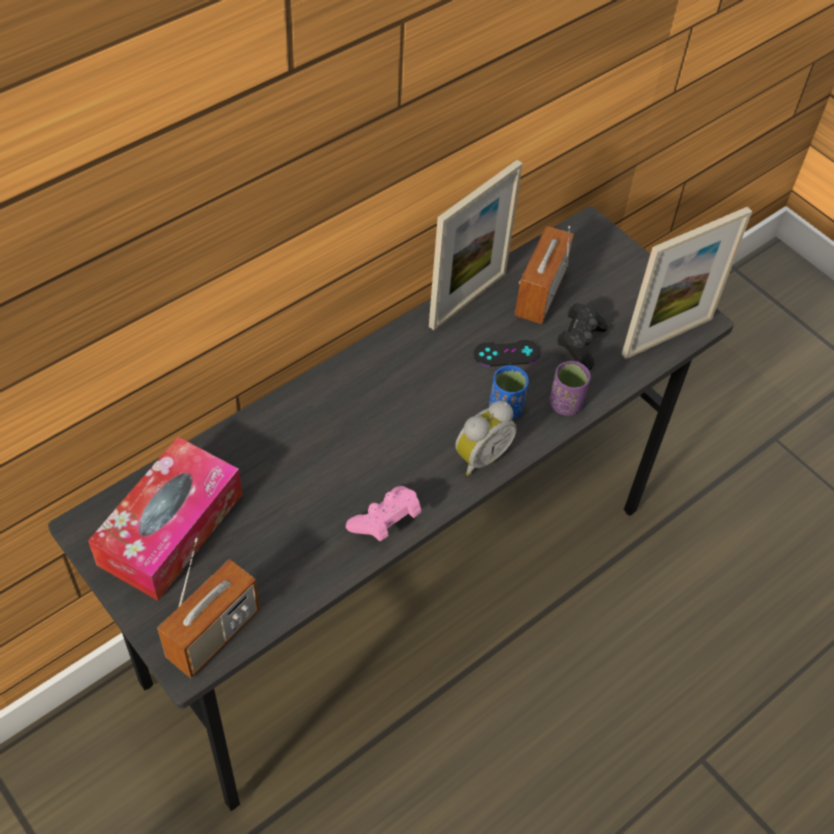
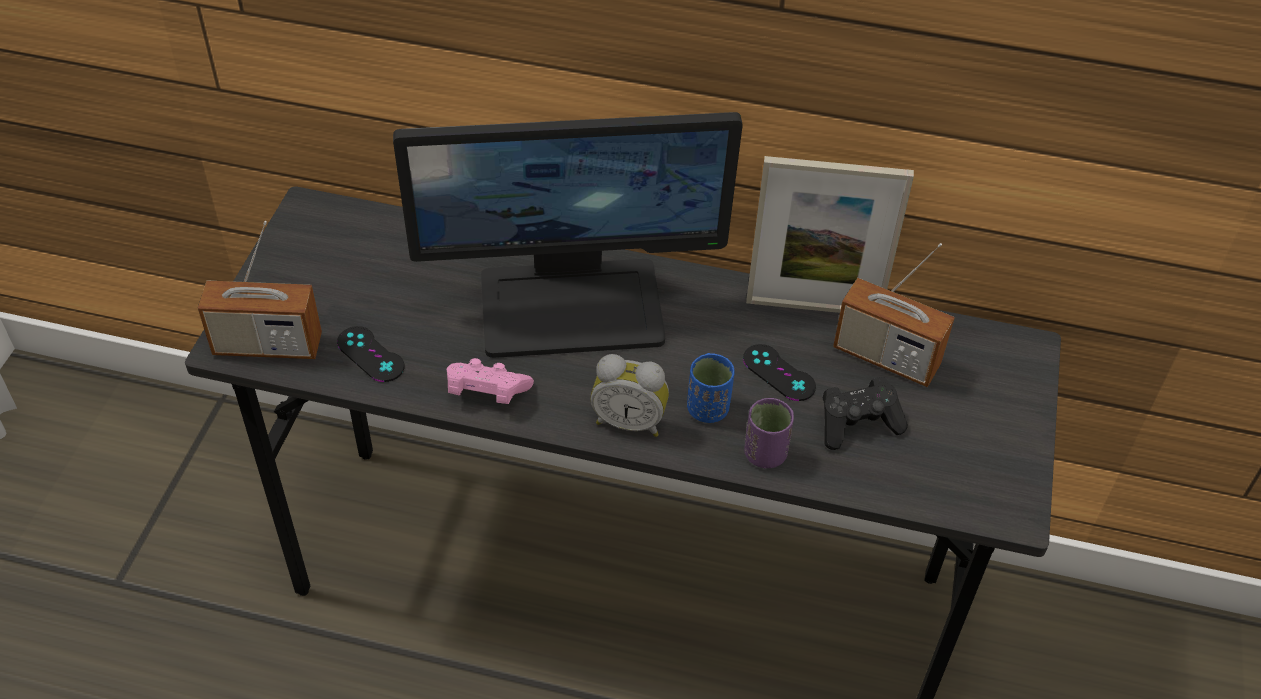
camera: 55 degrees right, 5 degrees down
tissue box [88,437,242,601] -> none
radio [515,226,574,324] -> radio turned 135 degrees counterclockwise [833,243,955,387]
picture frame [622,207,752,359] -> none
none -> black game controller [337,326,404,382]
none -> monitor [393,112,743,358]

